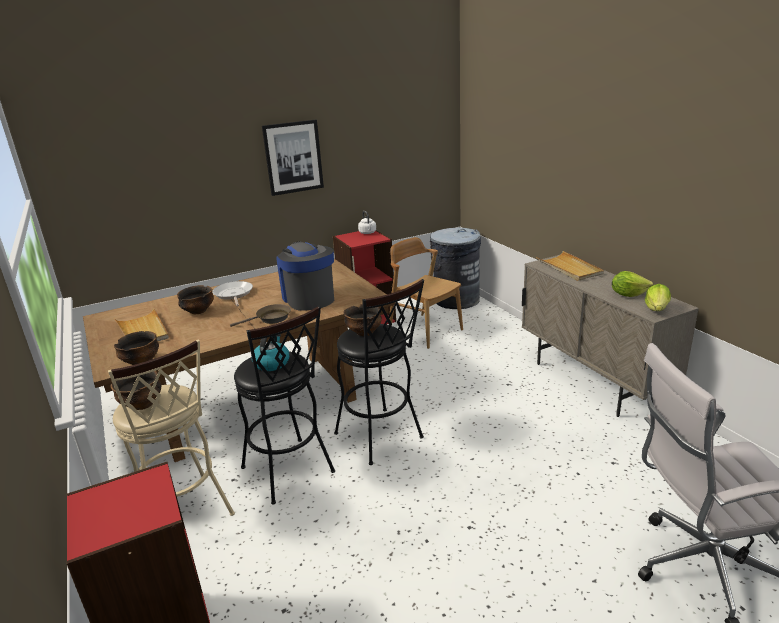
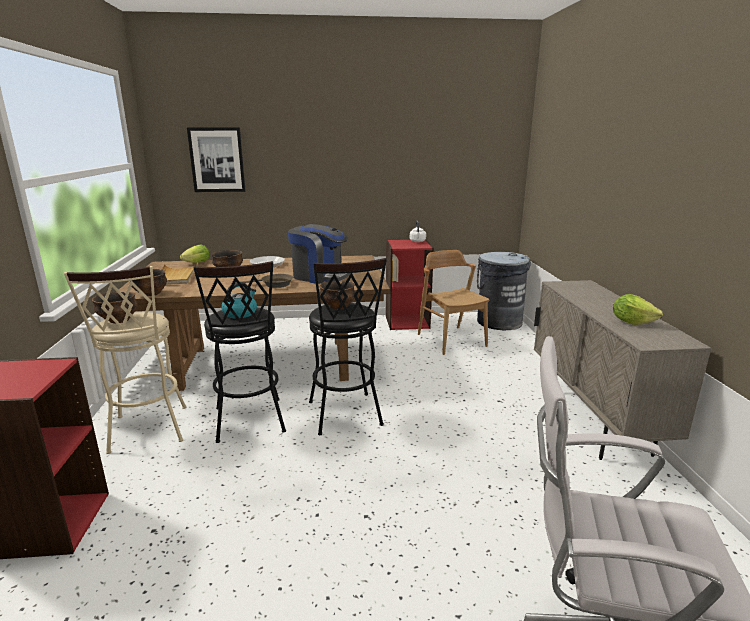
camera: 20 degrees right, 5 degrees down
picture [262,119,324,196] -> picture moved to [187,127,246,192]
coffee machine [277,241,334,311] -> coffee machine turned 120 degrees clockwise [288,224,351,284]
beige tray [536,251,604,281] -> none
lettuce [645,284,671,311] -> lettuce moved to [180,245,209,263]

